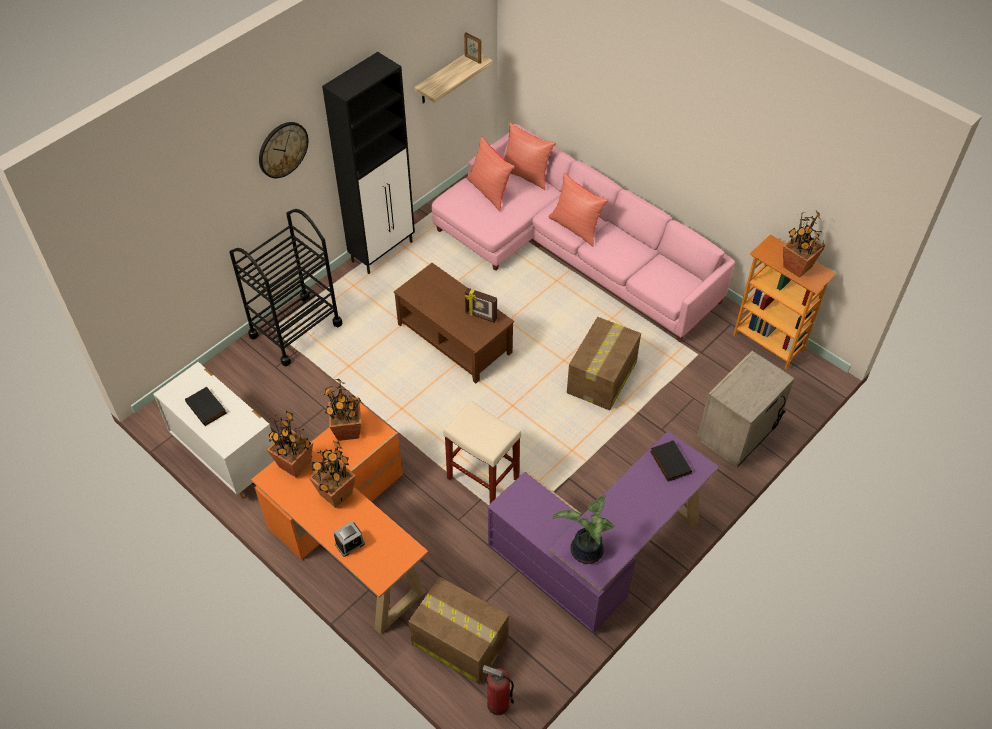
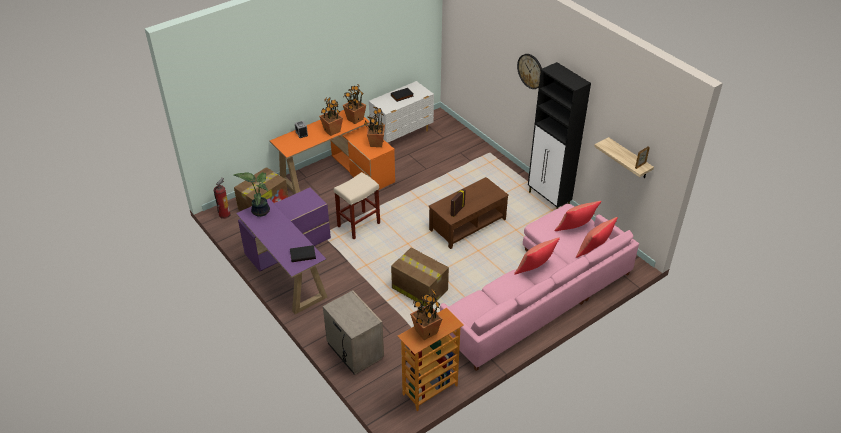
camera: 100 degrees right, 10 degrees down
black cart [229,209,343,366] -> none

